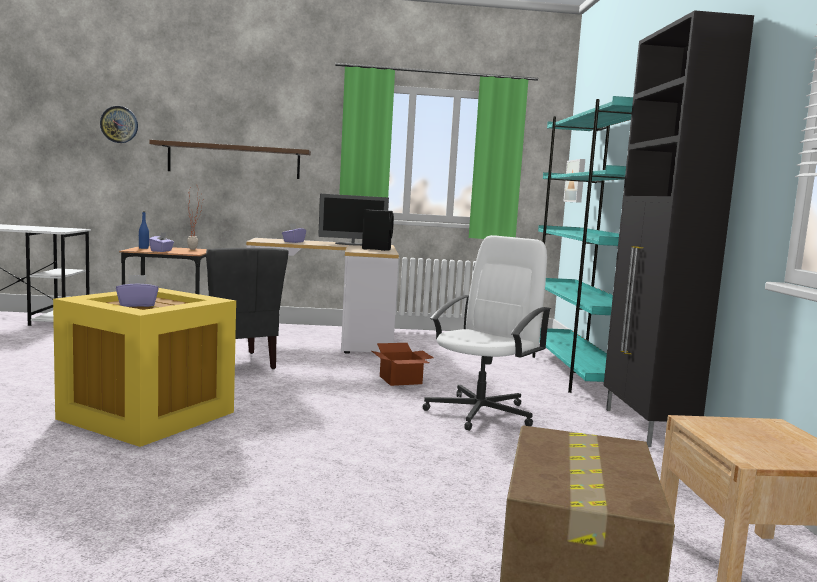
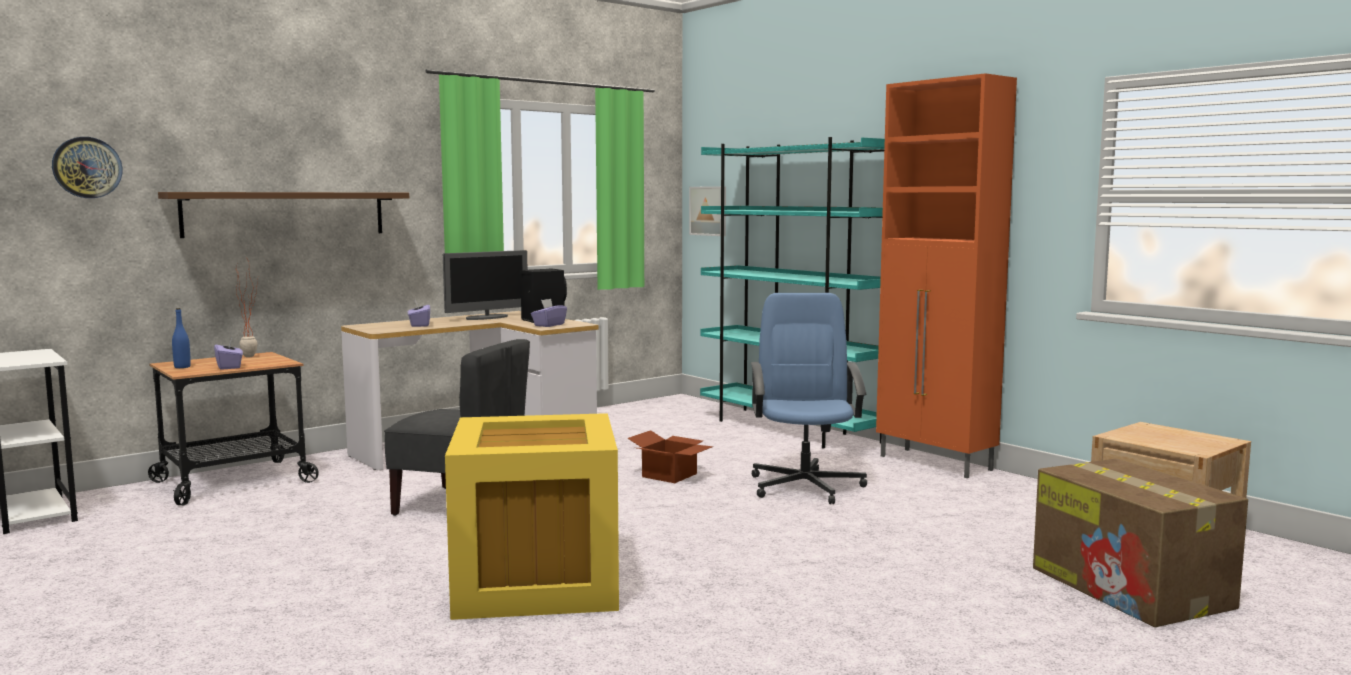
camera: 35 degrees left, 0 degrees up
purple tissue box [116,275,159,307] -> purple tissue box moved to [531,299,567,327]
white office chair [423,235,551,431] -> blue office chair [751,293,867,504]
black cabinet [604,10,754,447] -> orange cabinet [876,73,1017,478]

